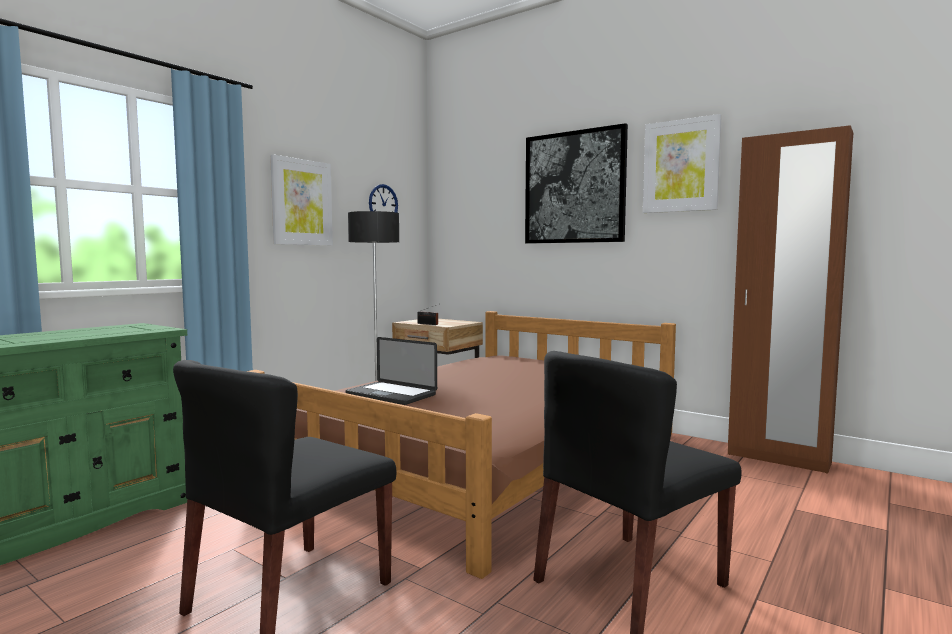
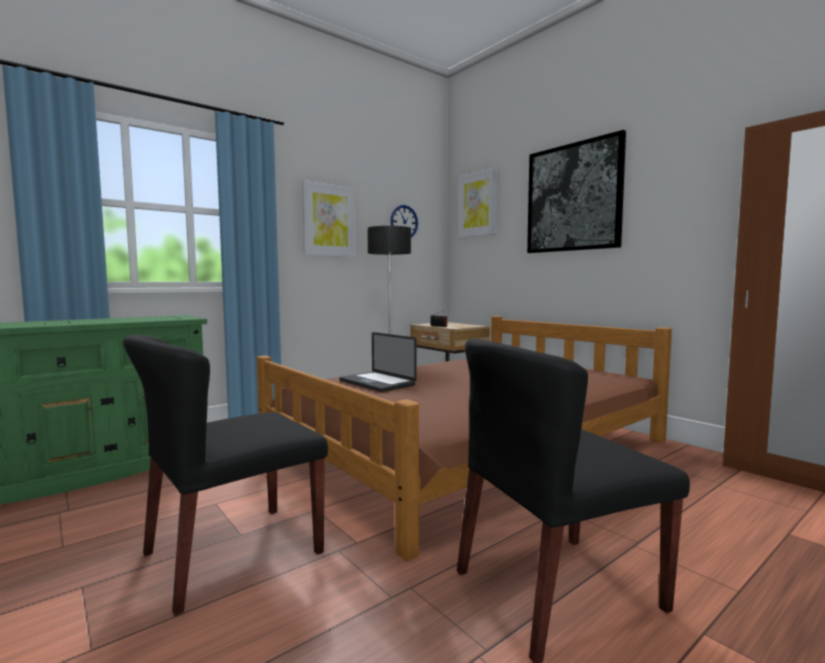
camera: 15 degrees right, 0 degrees up
picture [643,114,722,213] -> picture moved to [458,167,498,238]

